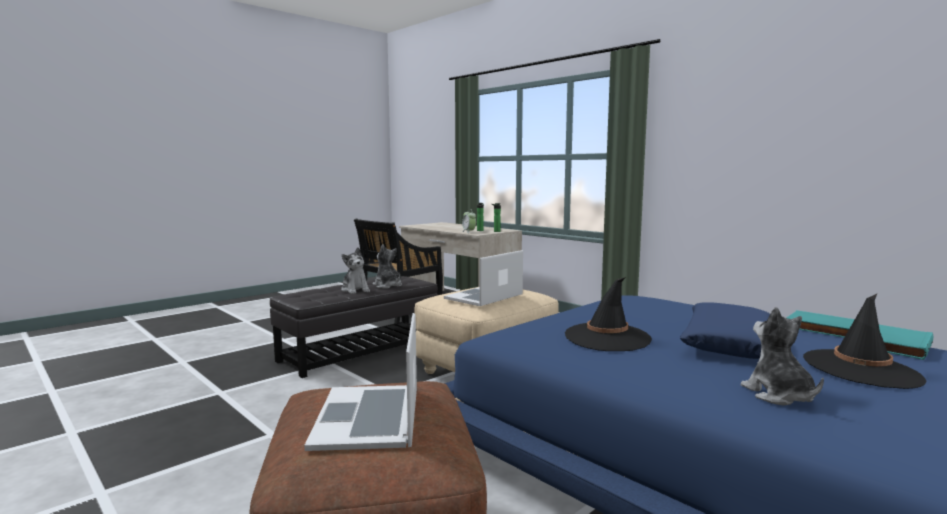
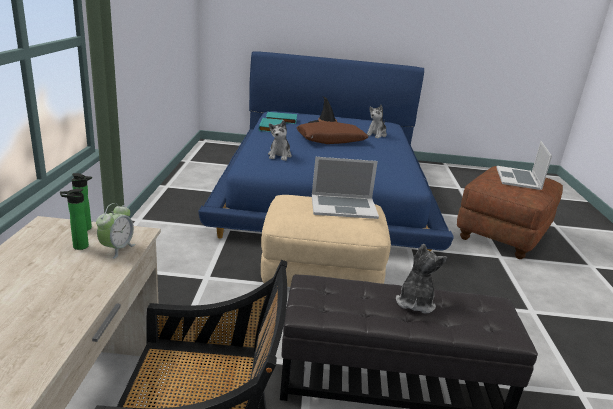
camera: 135 degrees left, 15 degrees up
laptop [304,313,417,451] -> laptop turned 150 degrees clockwise [496,141,552,190]
plush toy [373,244,402,289] -> plush toy moved to [268,120,292,161]
black hat [565,277,652,351] -> none
blue pillow [680,303,770,359] -> brown pillow [296,122,368,144]

